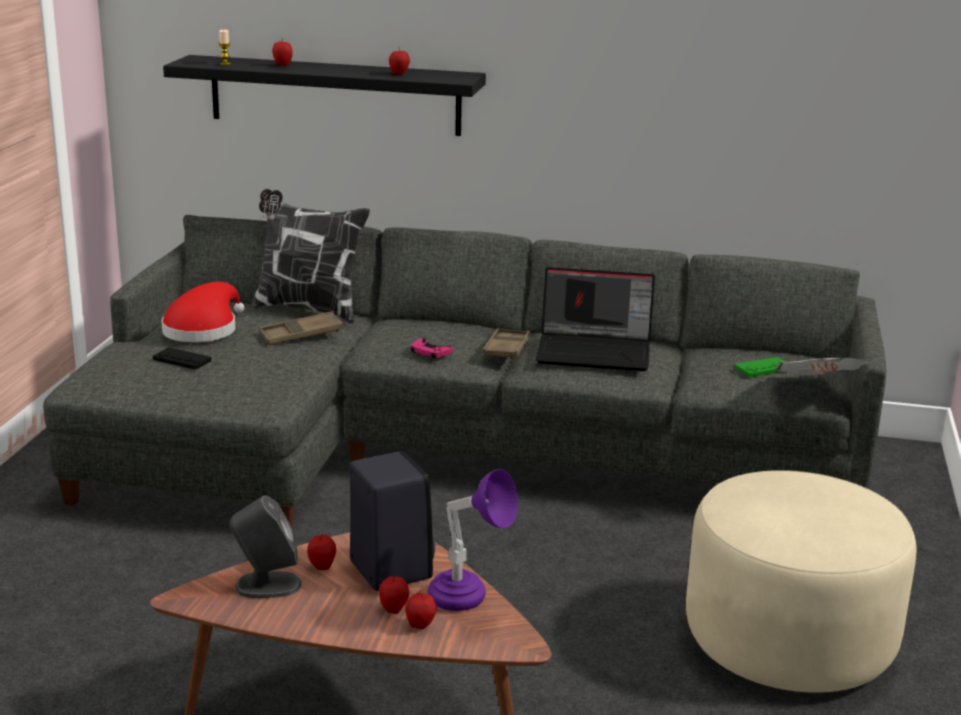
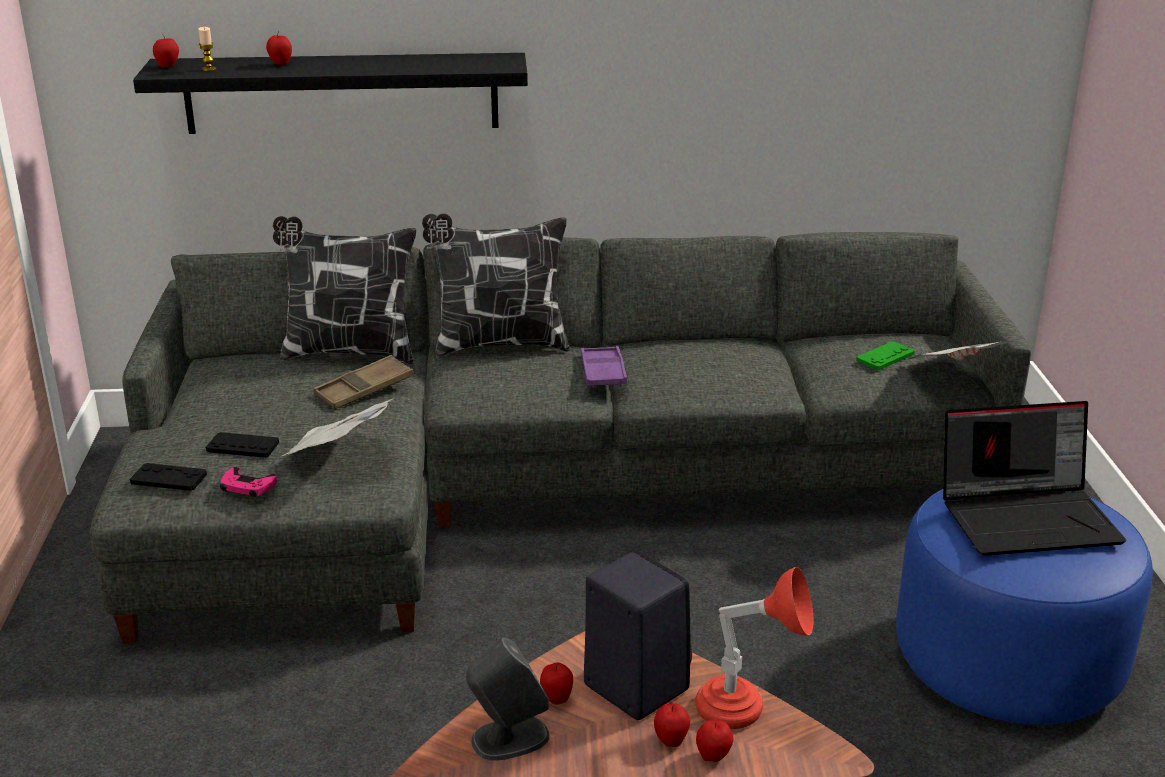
camera: 15 degrees left, 5 degrees up
red hat [162,282,245,342] -> none
apple [389,48,410,75] -> apple moved to [153,34,179,68]
pink game controller [410,338,453,358] -> pink game controller moved to [220,467,277,497]
purple table lamp [428,469,518,611] -> red table lamp [695,567,814,729]
brown tray [482,328,531,360] -> purple tray [581,346,627,388]
laptop [535,267,655,371] -> laptop moved to [943,401,1126,556]
beige ottoman [686,470,917,693] -> blue ottoman [896,489,1153,725]
none -> black game controller [130,463,207,491]
none -> newspaper [282,398,394,456]
none -> pillow [422,213,570,357]

